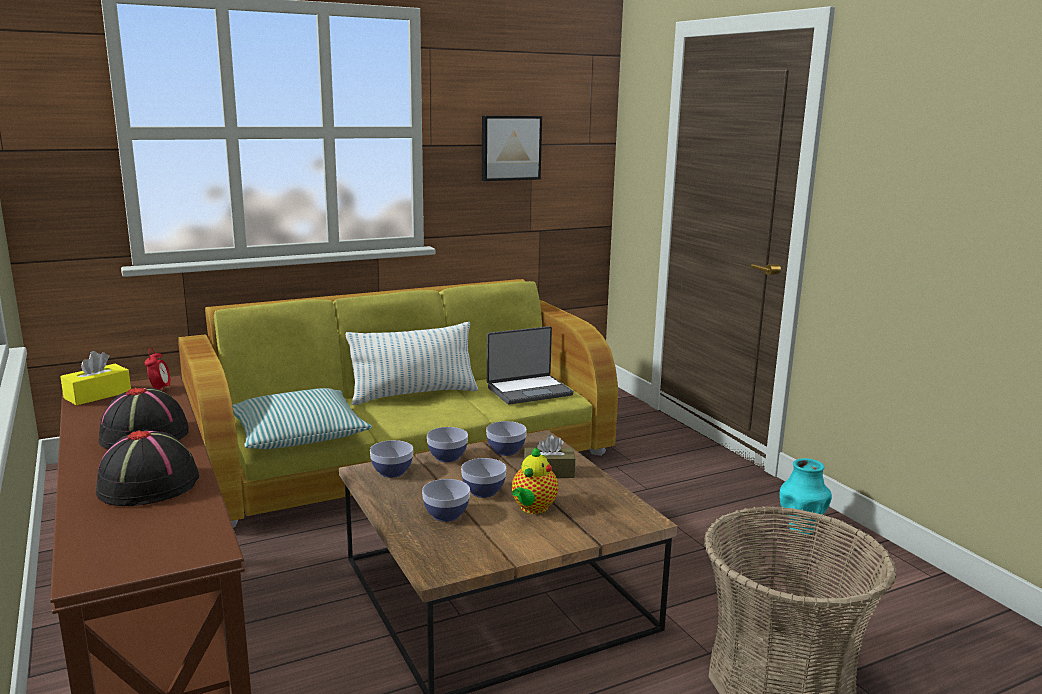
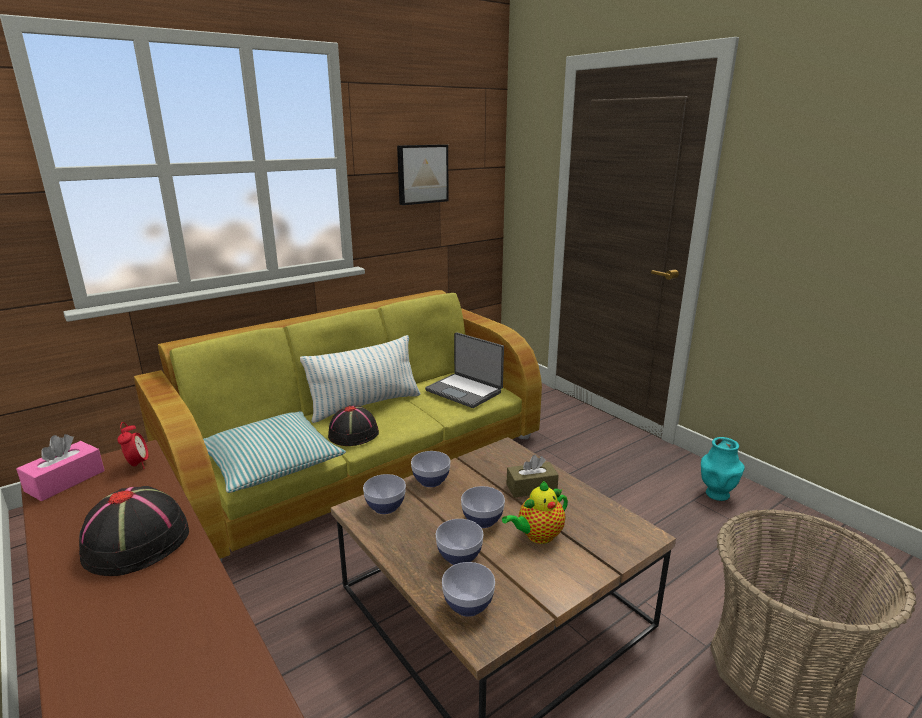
camera: 10 degrees left, 5 degrees up
yellow tissue box [60,351,131,405] -> pink tissue box [16,434,105,501]
black hat [96,430,199,506] -> black hat moved to [328,405,379,446]
bowl [486,421,527,456] -> bowl moved to [442,562,495,617]
laptop [487,326,574,405] -> laptop turned 75 degrees clockwise [425,332,504,408]
teapot [512,447,558,514] -> teapot turned 45 degrees clockwise [502,481,568,544]

